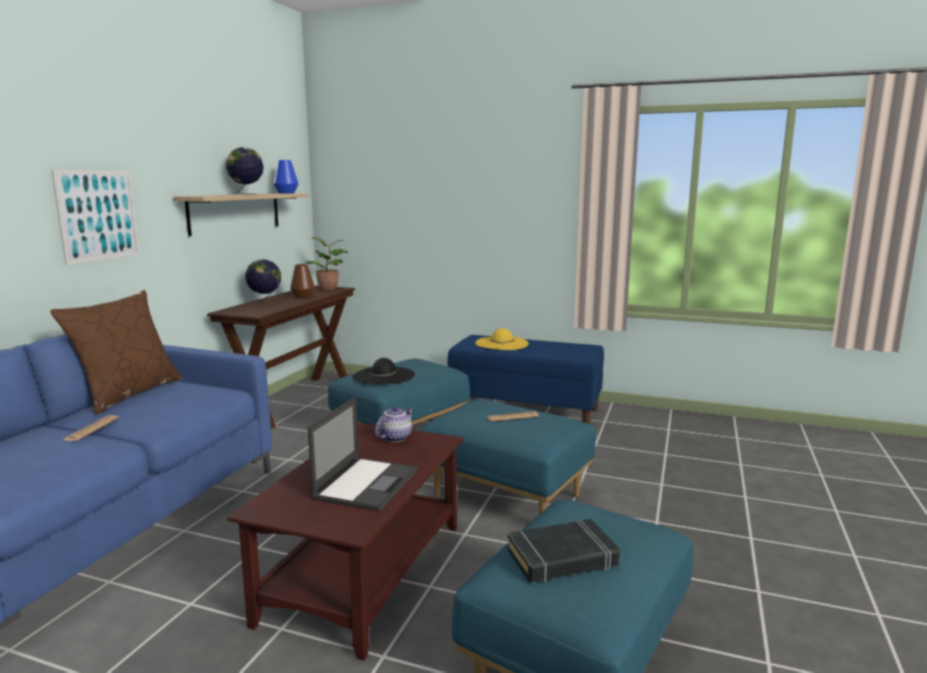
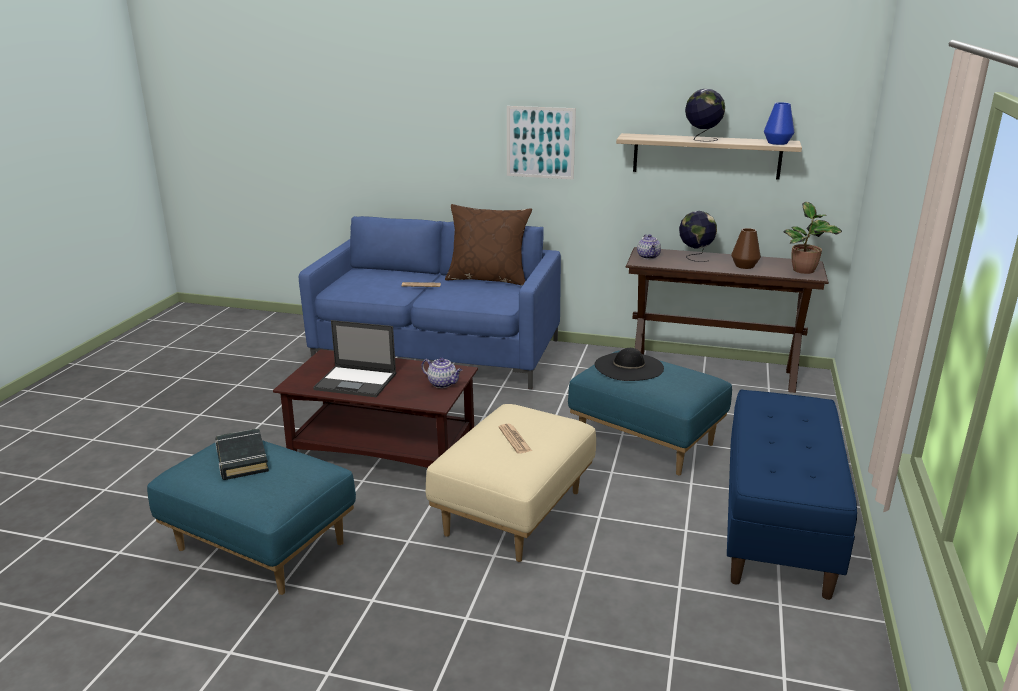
camera: 85 degrees right, 10 degrees up
blue ottoman [421,399,596,514] -> beige ottoman [426,404,596,562]
yellow hat [475,328,529,350] -> none
none -> teapot [637,234,661,259]

